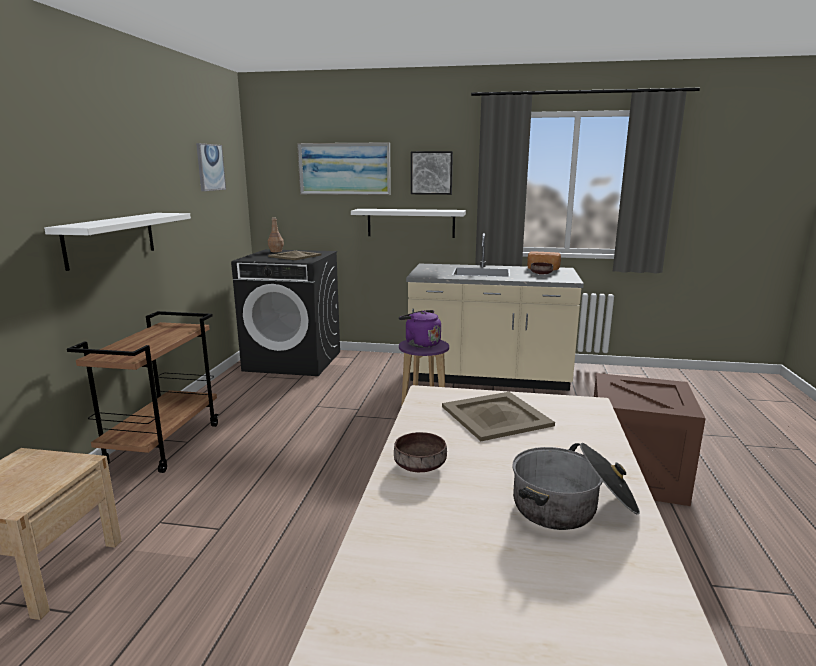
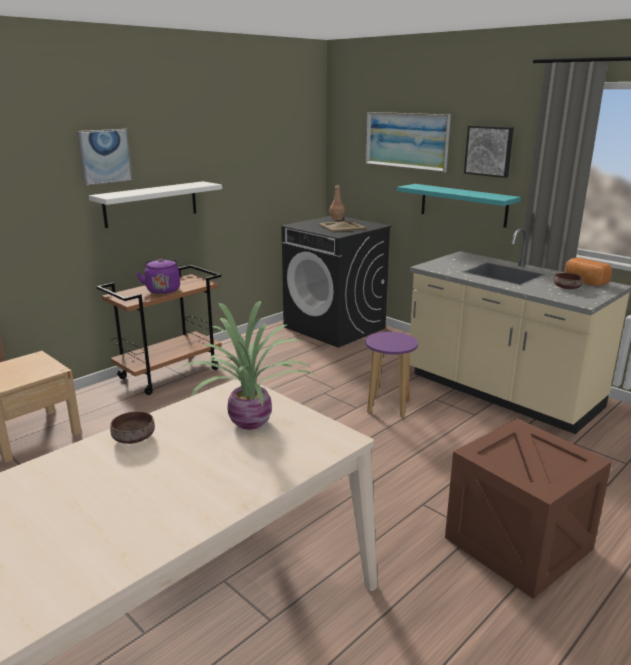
camera: 35 degrees right, 5 degrees up
picture [196,143,226,191] -> picture moved to [77,129,132,185]
white shelf [351,209,466,238] -> turquoise shelf [397,184,521,228]
purple kettle [399,310,441,348] -> purple kettle moved to [137,259,180,294]
beige tray [442,392,555,441] -> potted plant [180,301,316,430]
cooking pot [512,443,640,530] -> none

